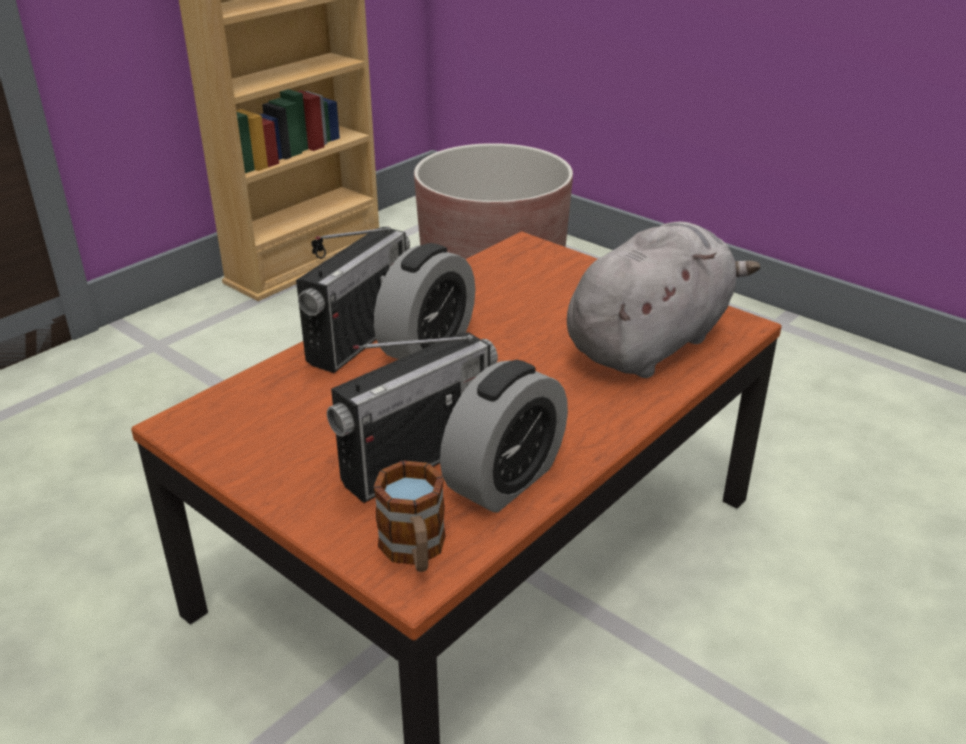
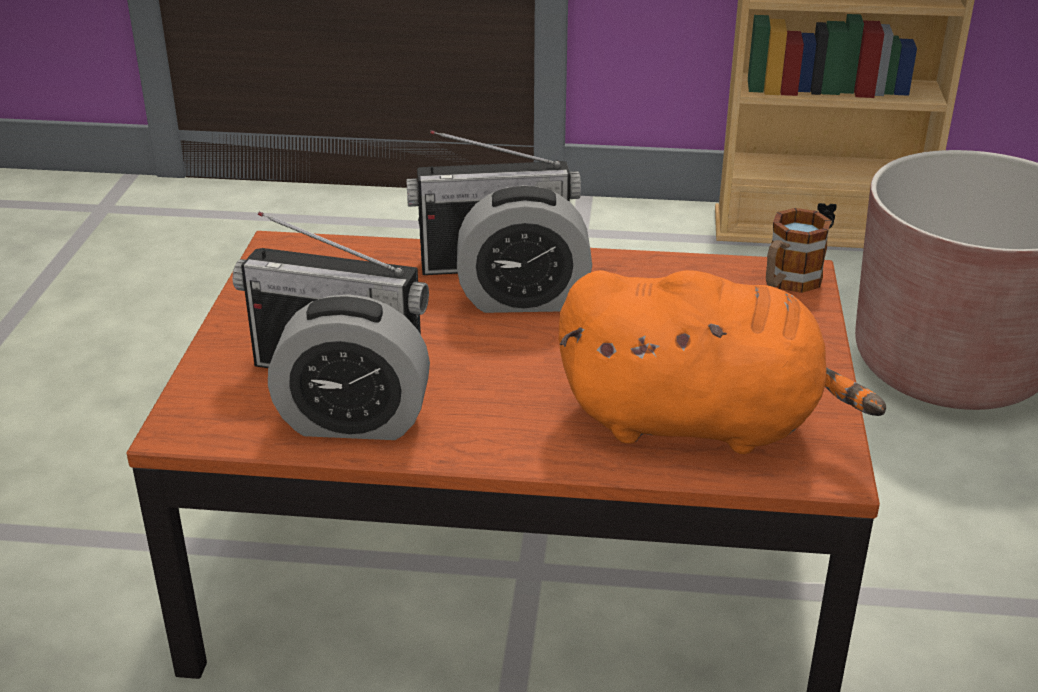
camera: 55 degrees right, 0 degrees up
mug [373,460,446,572] -> mug moved to [766,208,831,293]
grey plush toy [567,221,760,378] -> orange plush toy [558,270,886,454]

